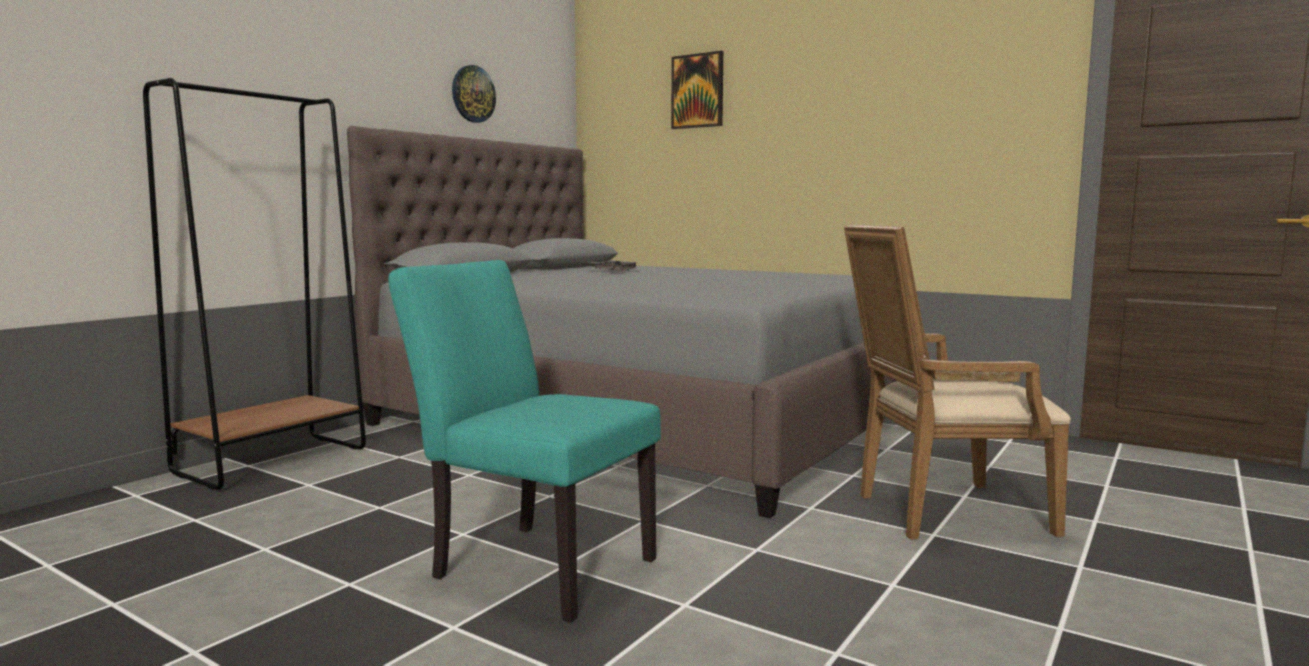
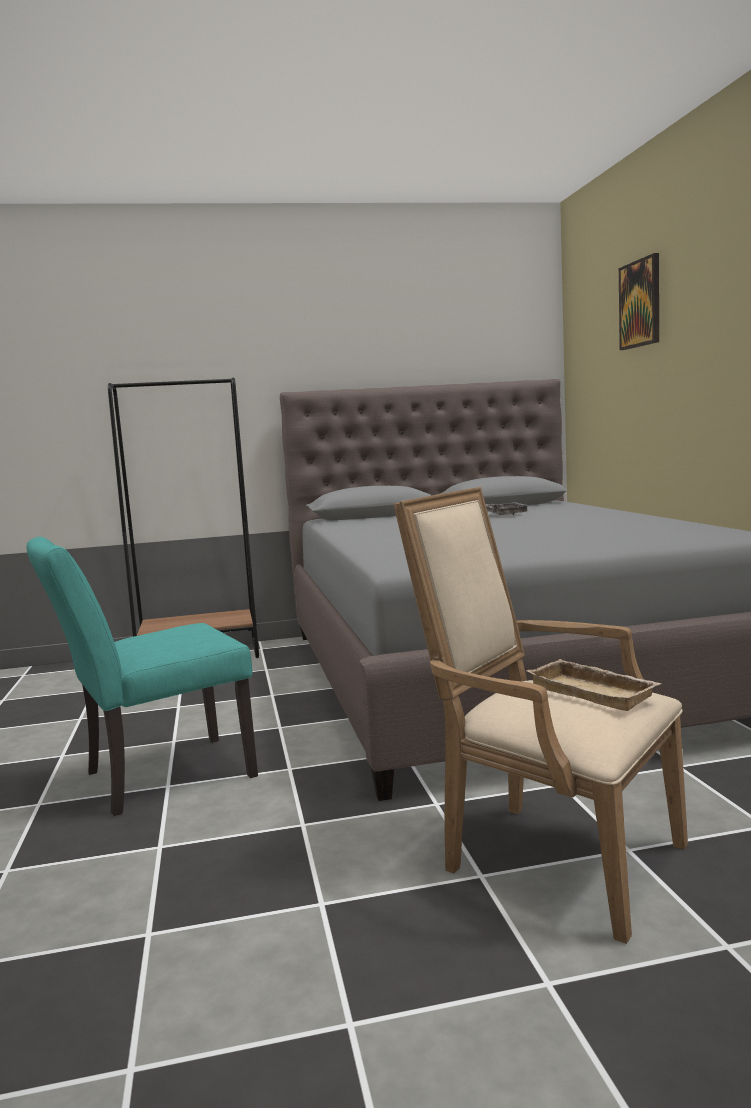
camera: 45 degrees right, 0 degrees up
turquoise chair [388,260,661,623] -> turquoise chair turned 105 degrees counterclockwise [27,537,258,816]
wall clock [452,65,496,123] -> none

